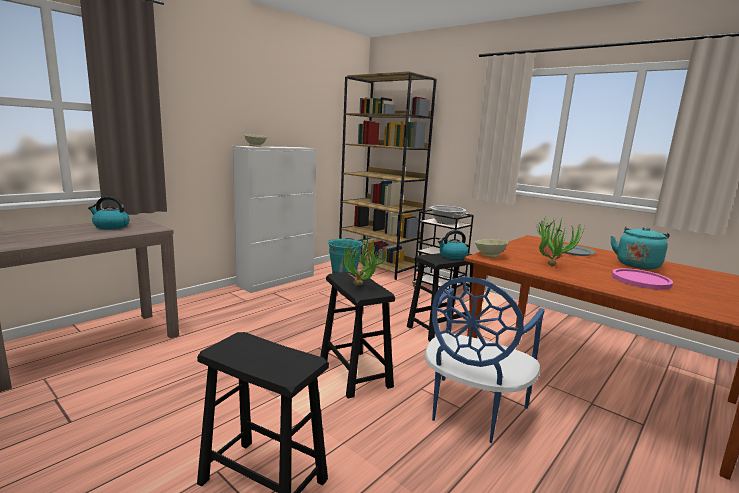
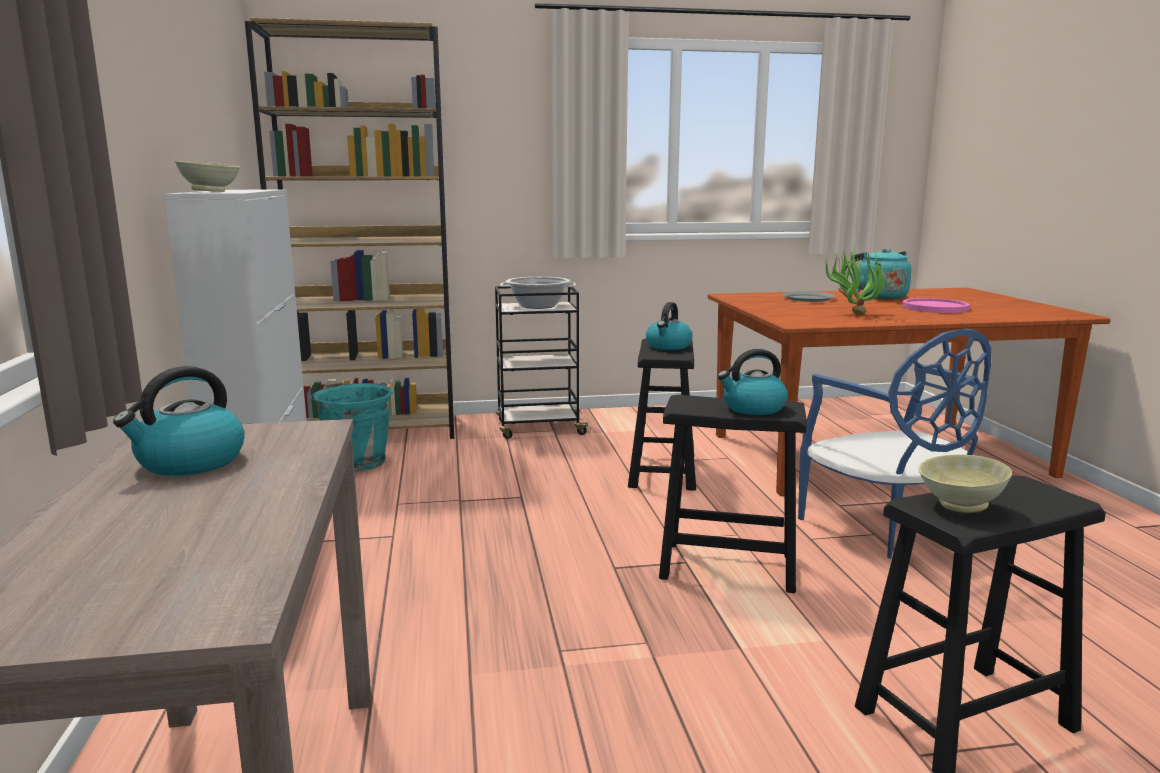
camera: 50 degrees left, 0 degrees up
potted plant [344,236,388,285] -> kettle [718,349,788,415]
beige bowl [475,239,508,257] -> beige bowl moved to [918,455,1012,513]

